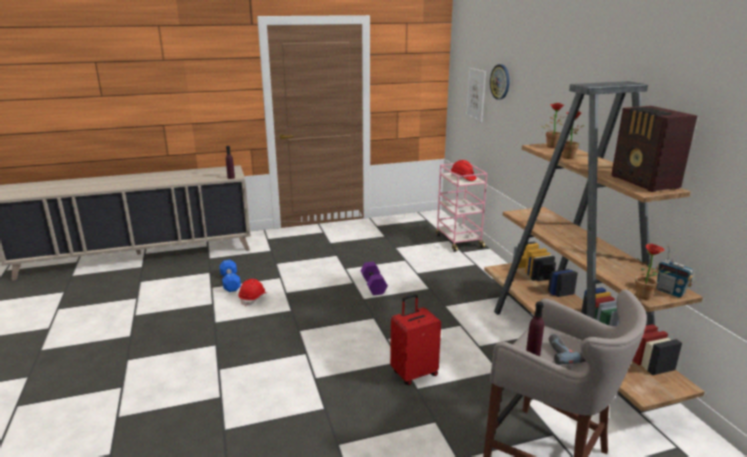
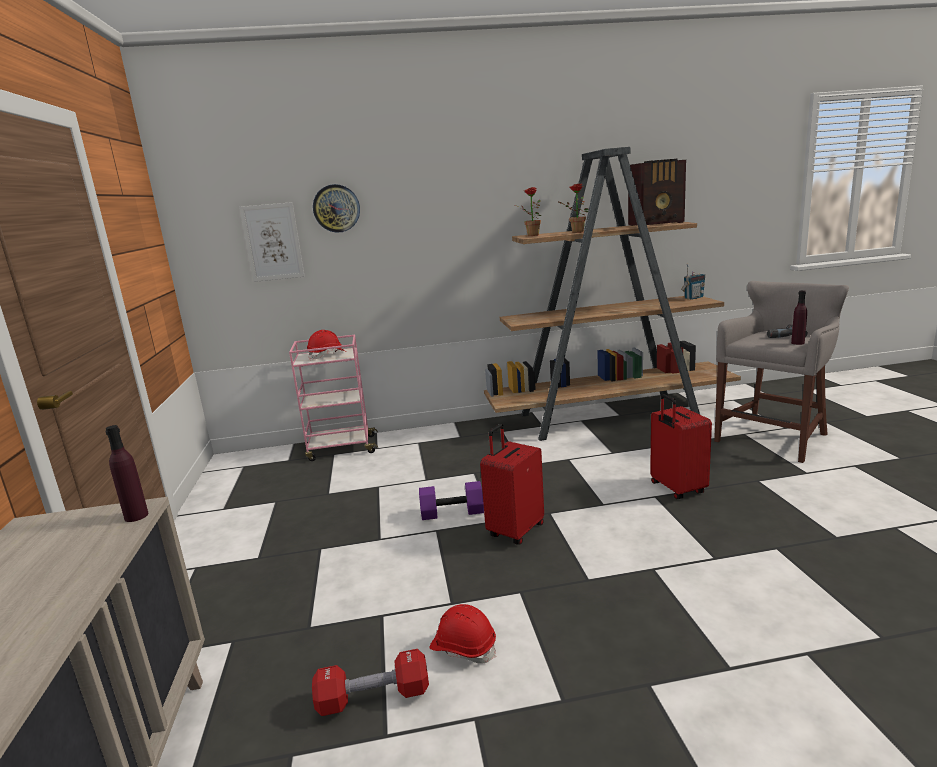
camera: 80 degrees left, 5 degrees down
blue dumbbell [219,260,241,292] -> red dumbbell [312,649,429,716]
potted plant [635,244,670,299] -> none
none -> red suitcase [480,424,544,545]

